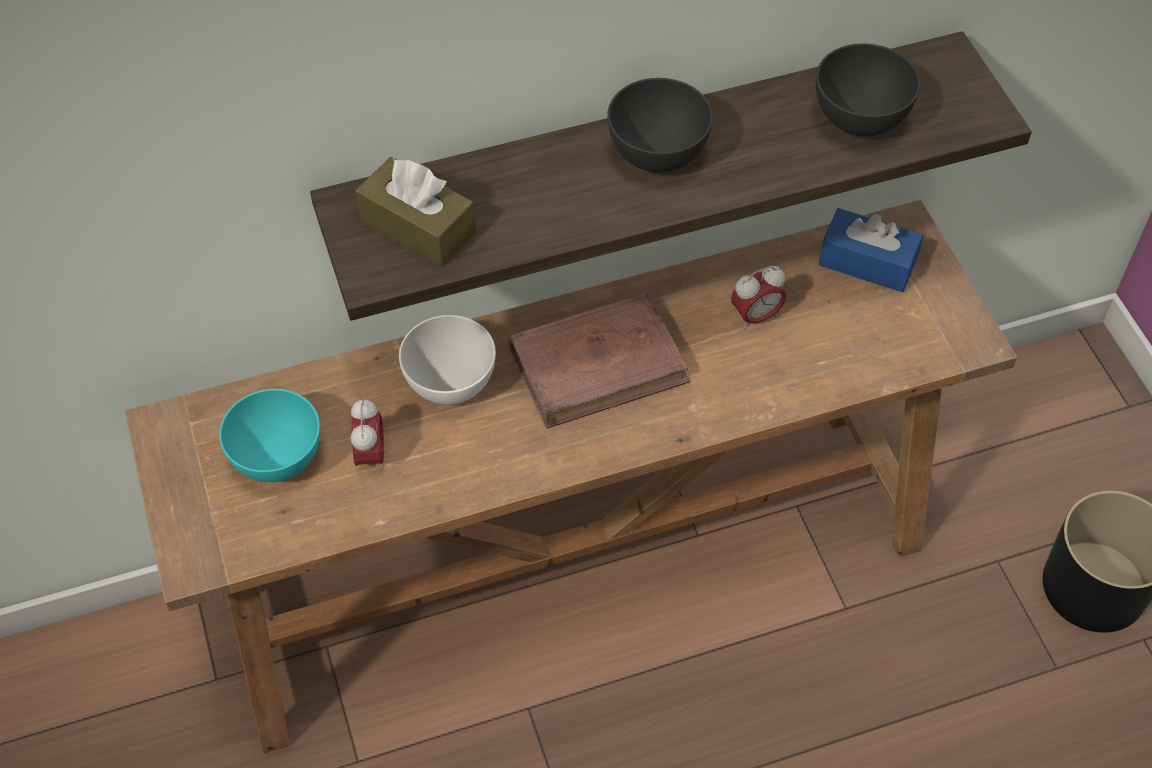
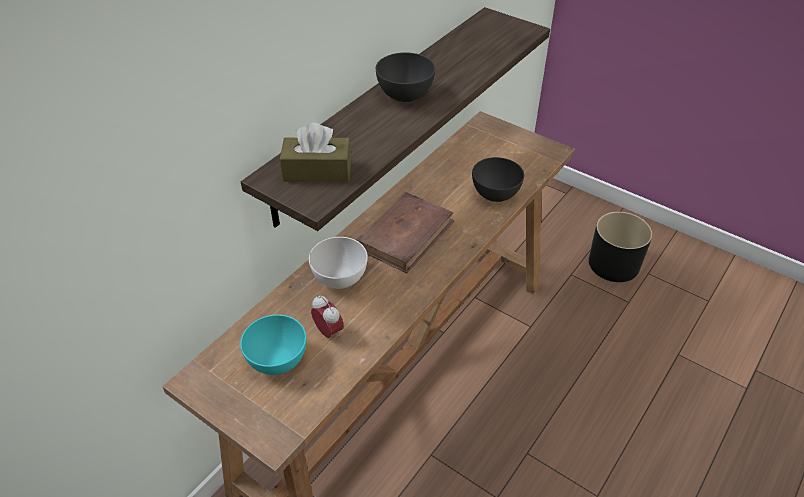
camera: 35 degrees left, 10 degrees down
alarm clock [731,266,786,329] -> none
grey bowl [816,43,920,136] -> grey bowl moved to [472,157,524,202]
blue tissue box [818,208,923,292] -> none

